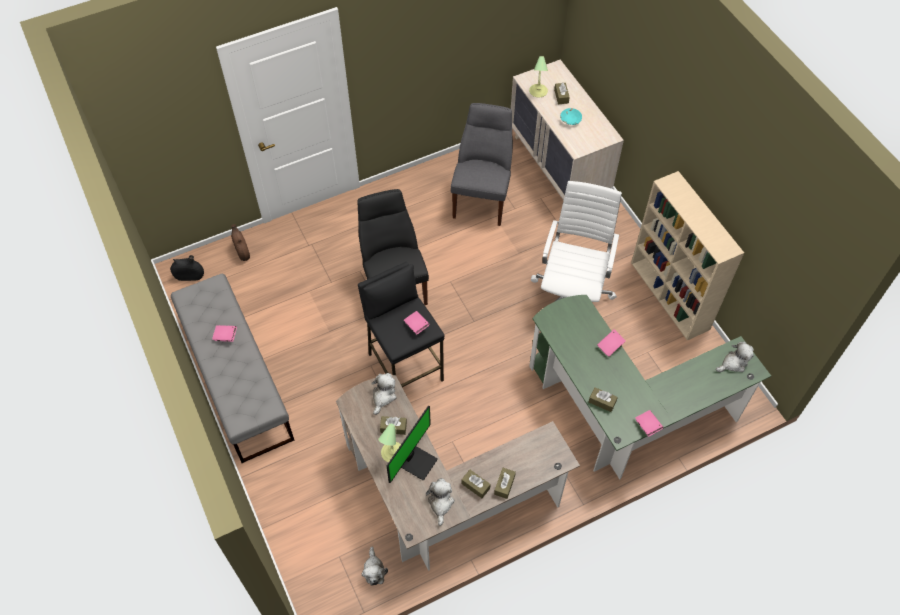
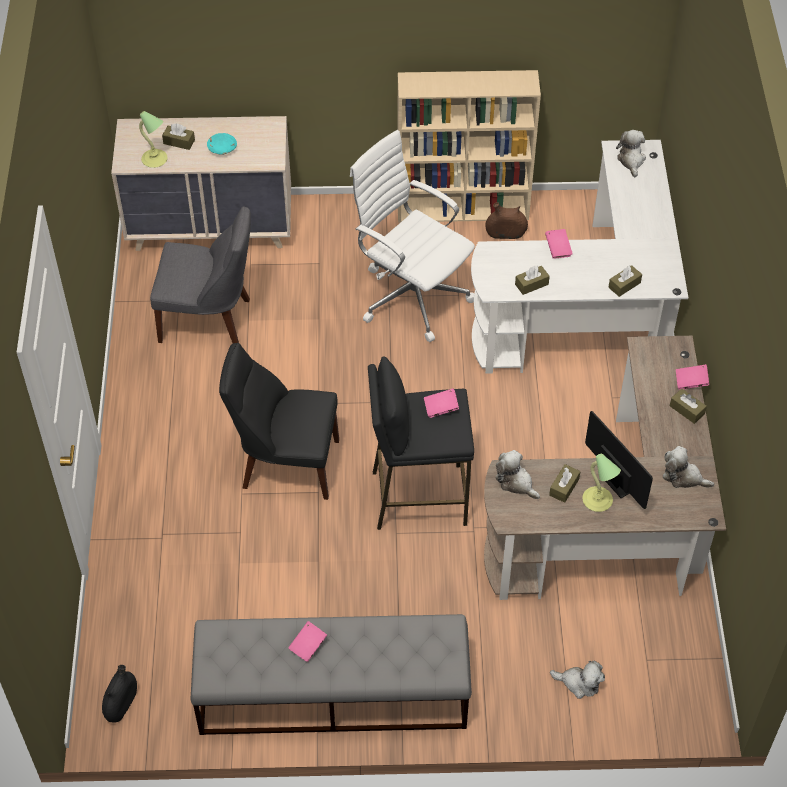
camera: 65 degrees left, 5 degrees down
brown vase [231,224,250,261] -> brown vase moved to [486,202,528,239]
plush toy [362,546,388,586] -> plush toy moved to [550,661,605,699]
grey chair [451,103,513,226] -> grey chair turned 150 degrees clockwise [150,206,251,343]
brown tissue box [461,470,491,498] -> brown tissue box moved to [515,265,550,295]
green desk [529,295,771,479] -> white desk [471,140,688,374]
pink book [635,410,663,436] -> pink book moved to [676,364,709,390]

